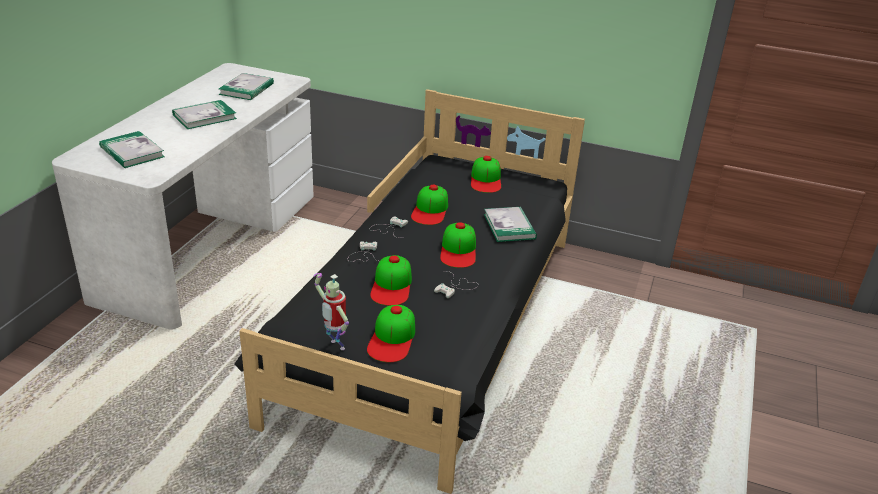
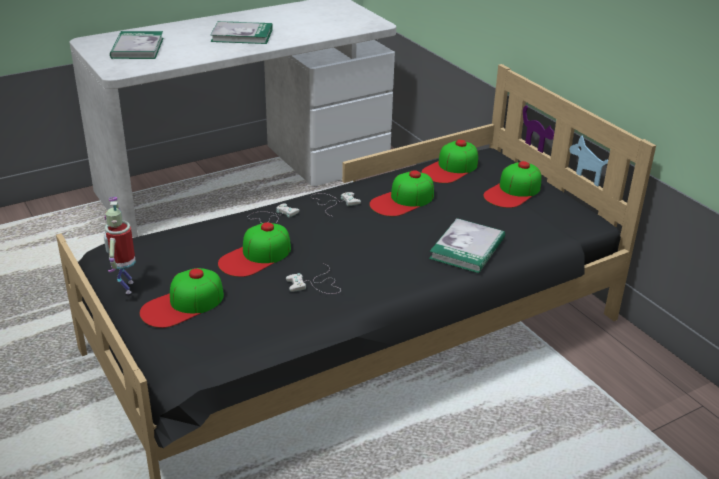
camera: 40 degrees right, 0 degrees up
book [219,73,274,100] -> none
cap [440,222,476,268] -> cap moved to [422,140,478,183]

